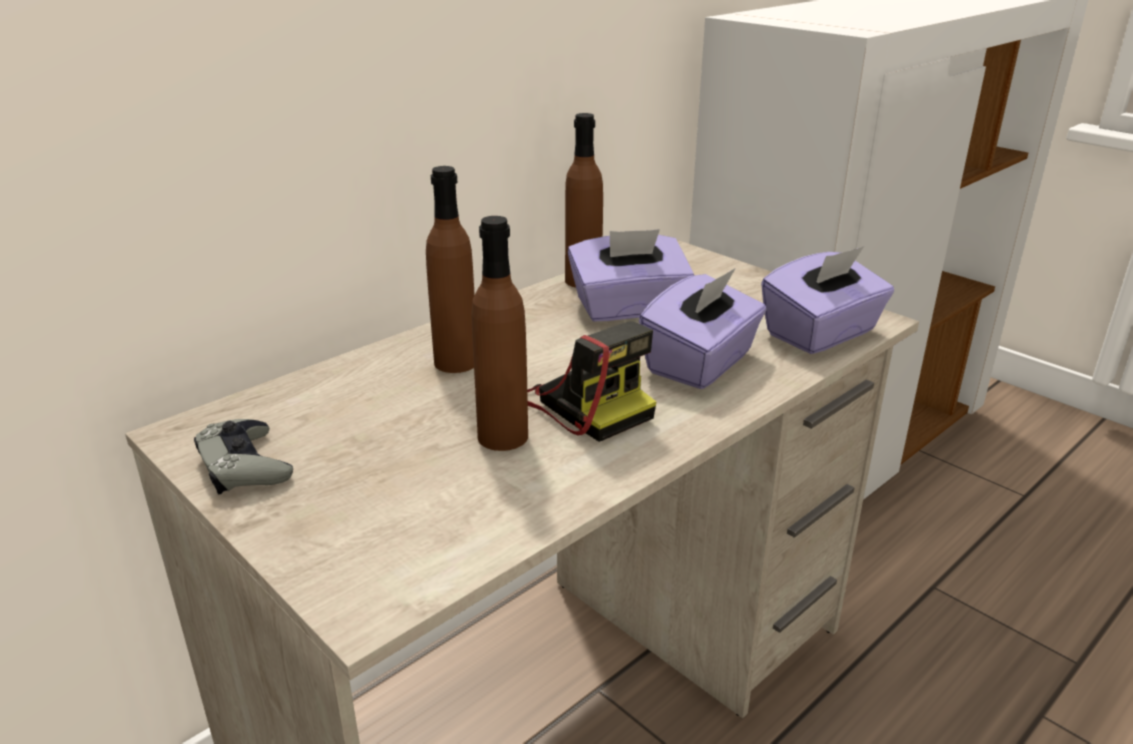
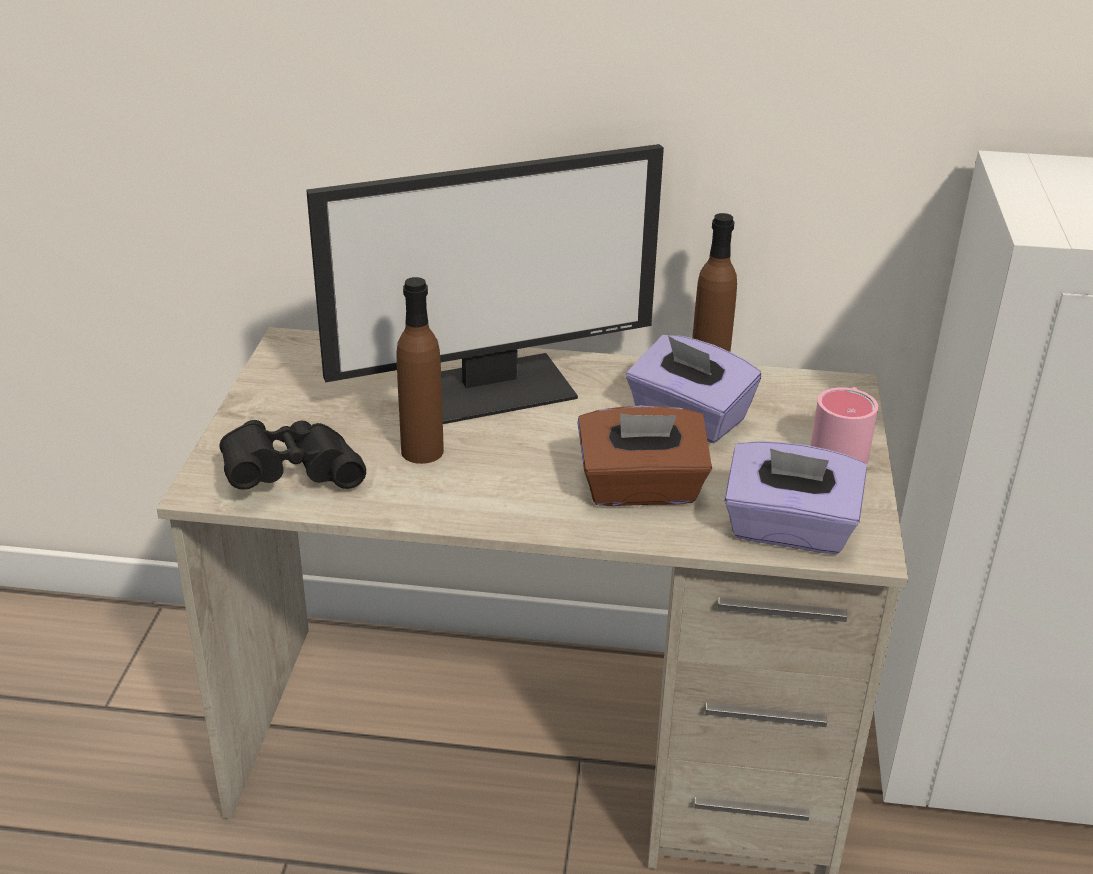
camera: 50 degrees right, 5 degrees up
grey game controller [194,419,293,494] -> none
brown bottle [426,166,475,373] -> monitor [306,144,664,424]
camera [527,321,656,442] -> none
purple tissue box [639,268,767,389] -> brown tissue box [578,406,712,506]
none -> black binoculars [219,420,366,490]
none -> pink mug [811,387,878,464]

